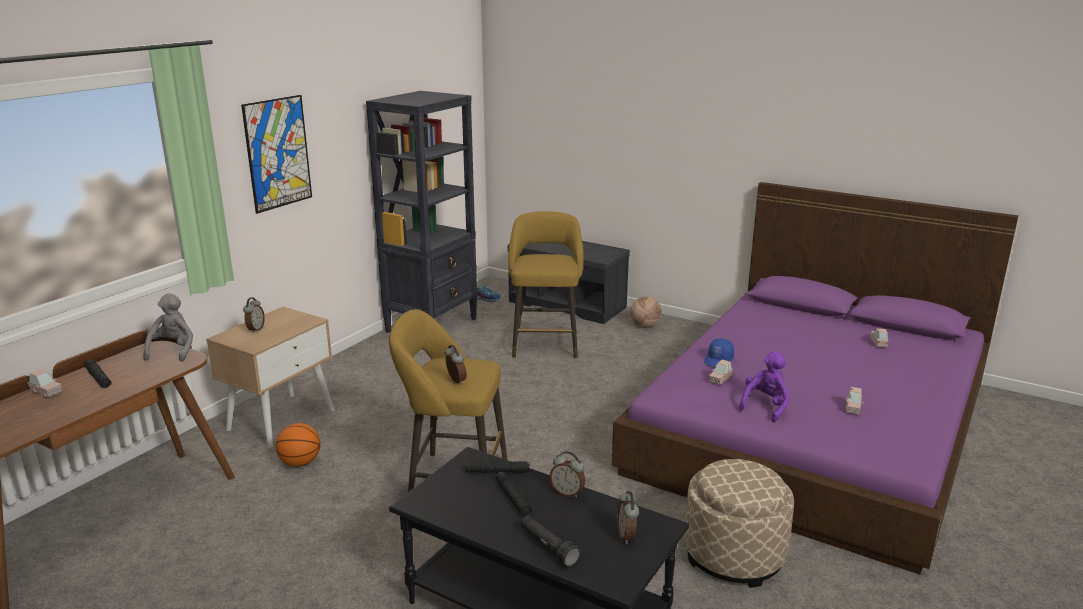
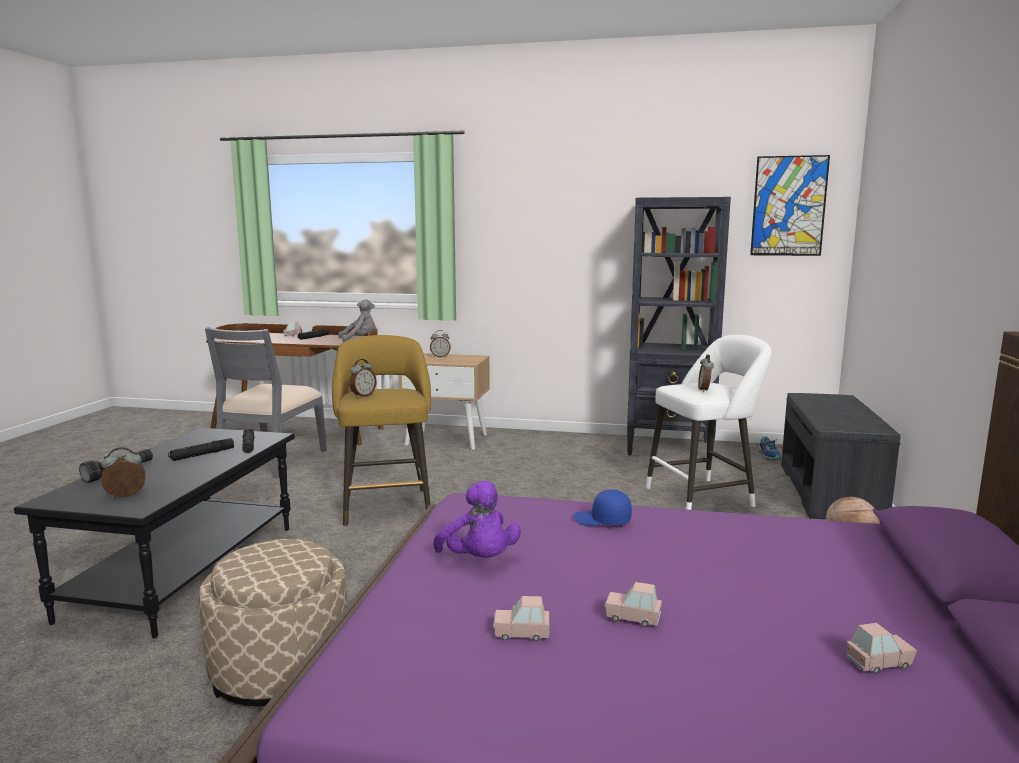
camera: 70 degrees right, 10 degrees down
picture [241,95,312,214] -> picture moved to [750,155,830,256]
basketball [276,423,321,467] -> none
yellow stool [508,211,584,359] -> white stool [645,335,772,510]
alarm clock [549,451,585,498] -> alarm clock moved to [698,355,714,392]
pink toy car [709,359,733,385] -> pink toy car moved to [605,582,662,627]
purple plush toy [739,351,789,422] -> purple plush toy turned 45 degrees clockwise [433,481,521,558]
none -> grey chair [205,327,327,478]

